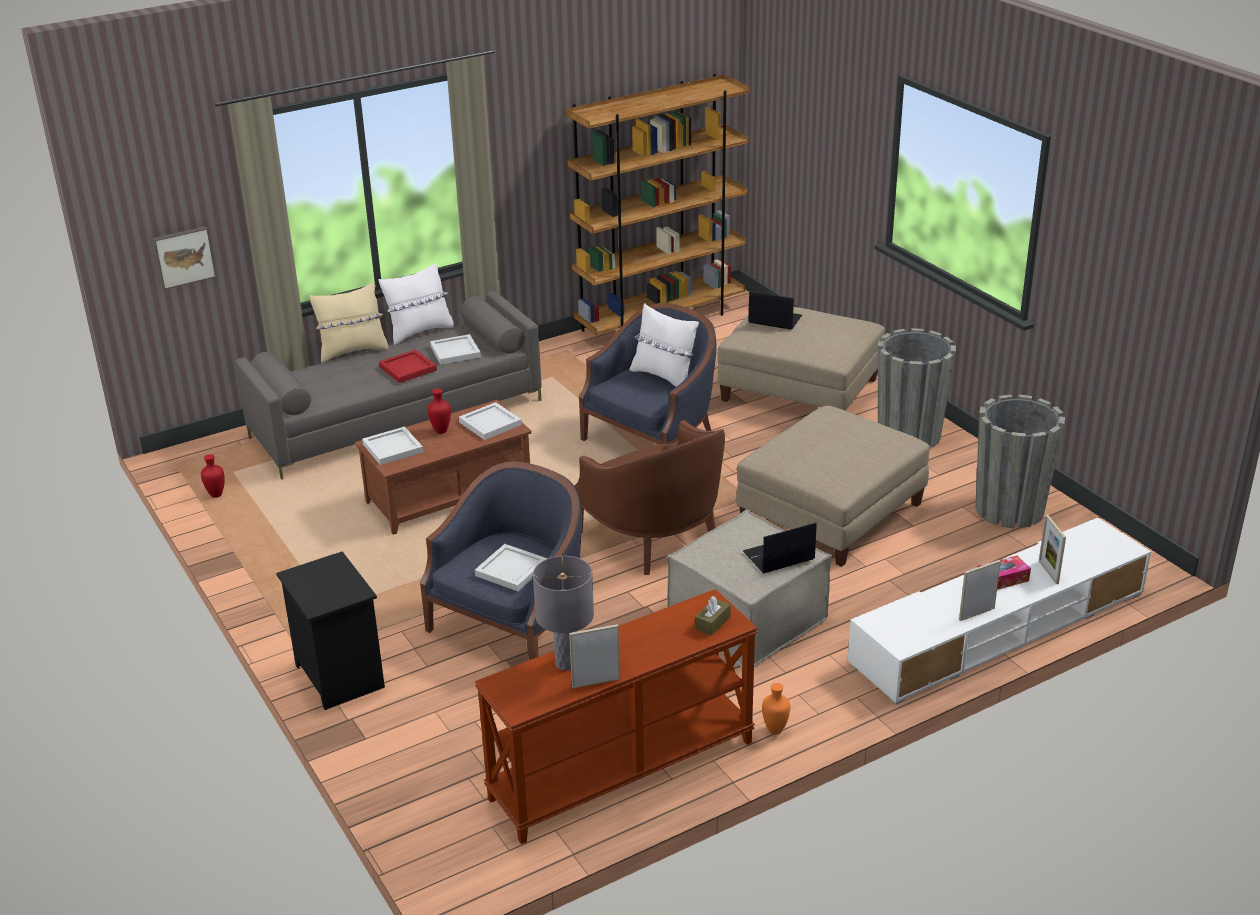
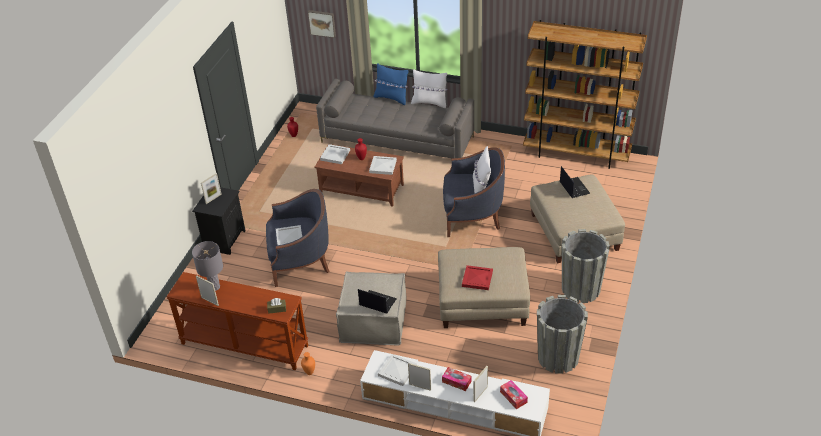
camera: 50 degrees right, 10 degrees up
beige pillow [309,283,388,363] -> blue pillow [373,63,409,105]
red tray [379,350,437,383] -> red tray moved to [462,265,493,290]
white tray [430,334,481,365] -> white tray moved to [378,354,417,386]
brown armchair [574,420,725,575] -> none
none -> picture frame [201,173,222,204]
none -> tissue box [500,380,528,409]

